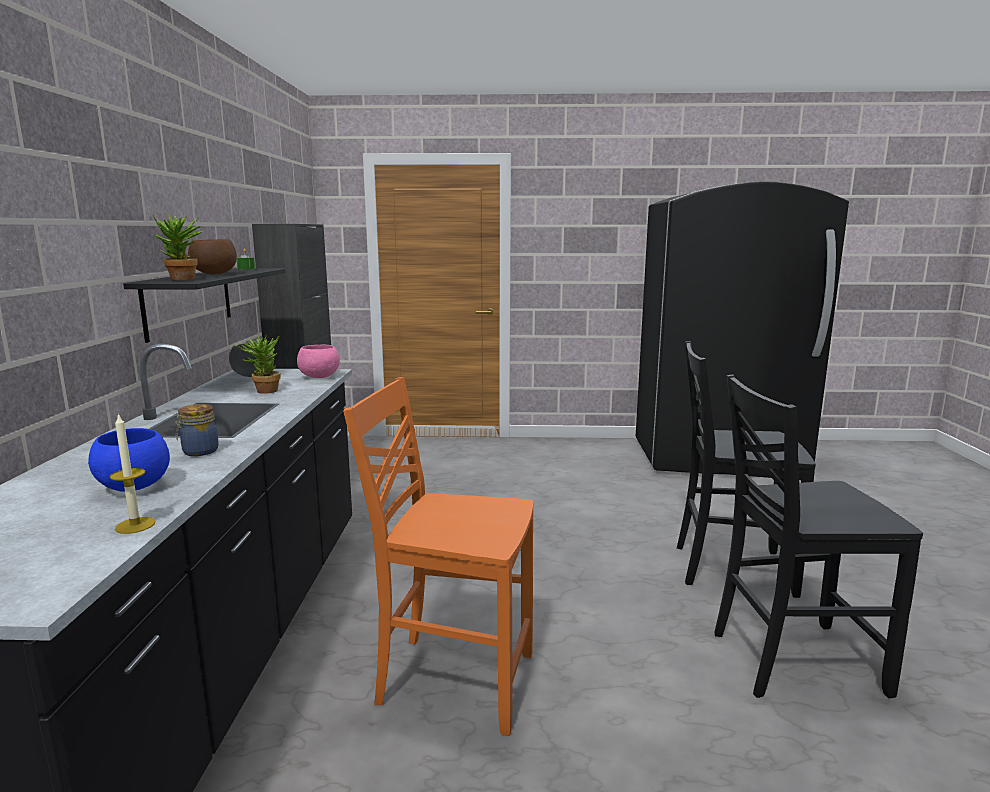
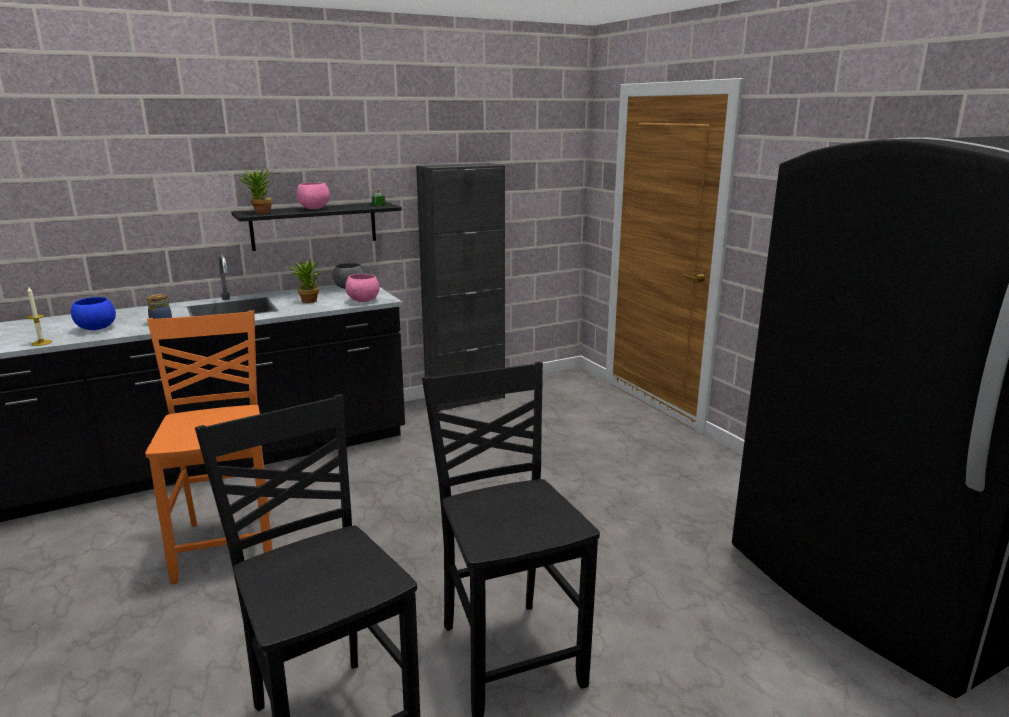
camera: 60 degrees right, 5 degrees up
brown bowl [188,239,237,275] -> pink bowl [296,182,330,209]

